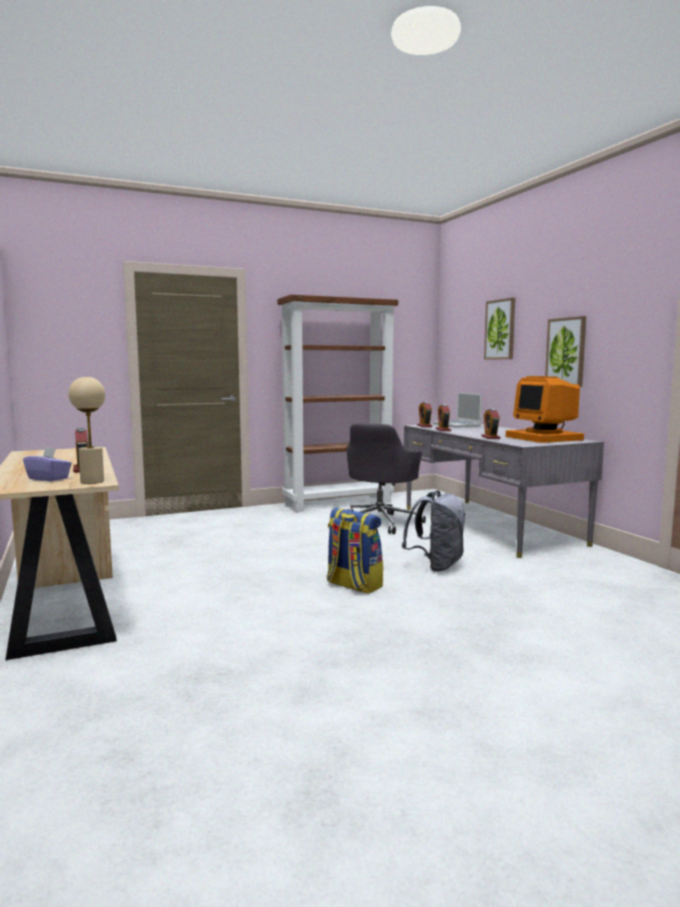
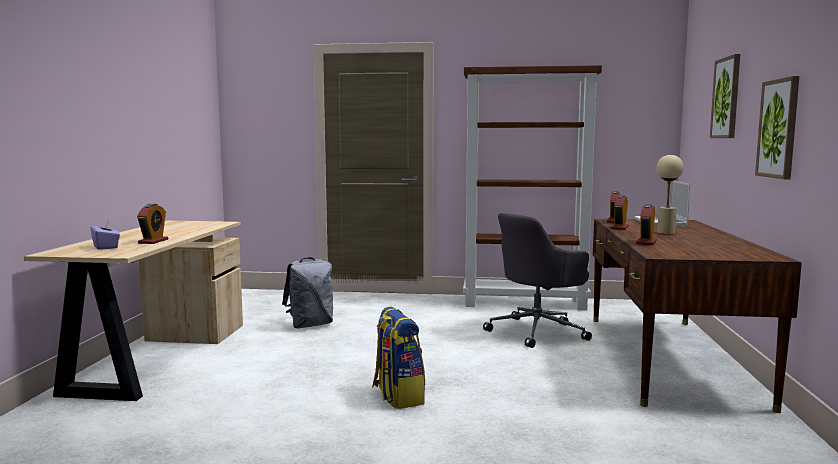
camera: 30 degrees right, 0 degrees up
beige table lamp [68,377,105,484] -> beige table lamp moved to [656,155,684,234]
grey backpack [402,491,466,572] -> grey backpack moved to [282,257,333,328]
grey desk [404,424,604,558] -> brown desk [593,219,802,413]
monitor [506,376,584,443] -> none

